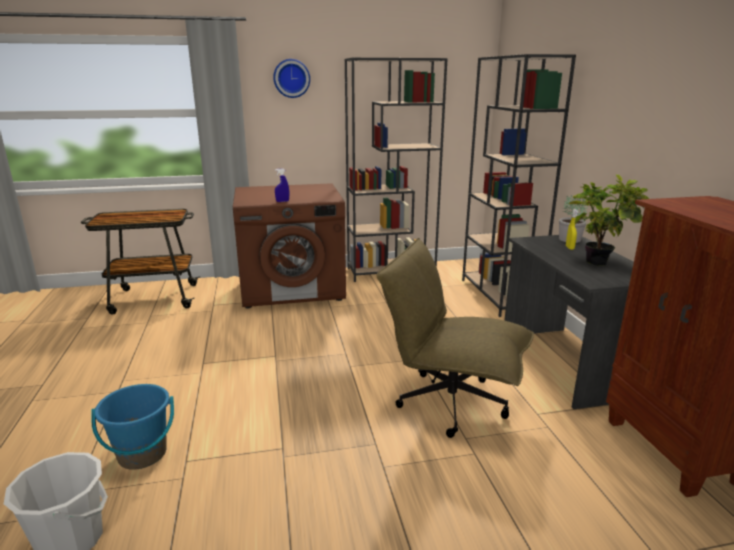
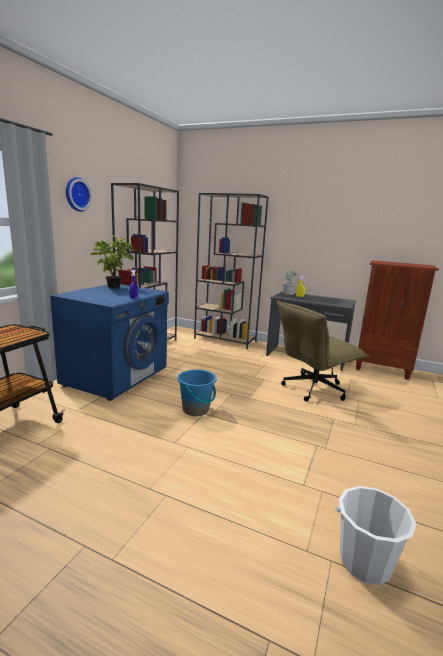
camera: 55 degrees left, 5 degrees down
blue bucket [91,384,174,470] -> blue bucket moved to [177,369,217,416]
brown washing machine [233,183,346,309] -> blue washing machine [50,284,169,401]
potted plant [569,174,649,266] -> potted plant moved to [90,235,135,288]

